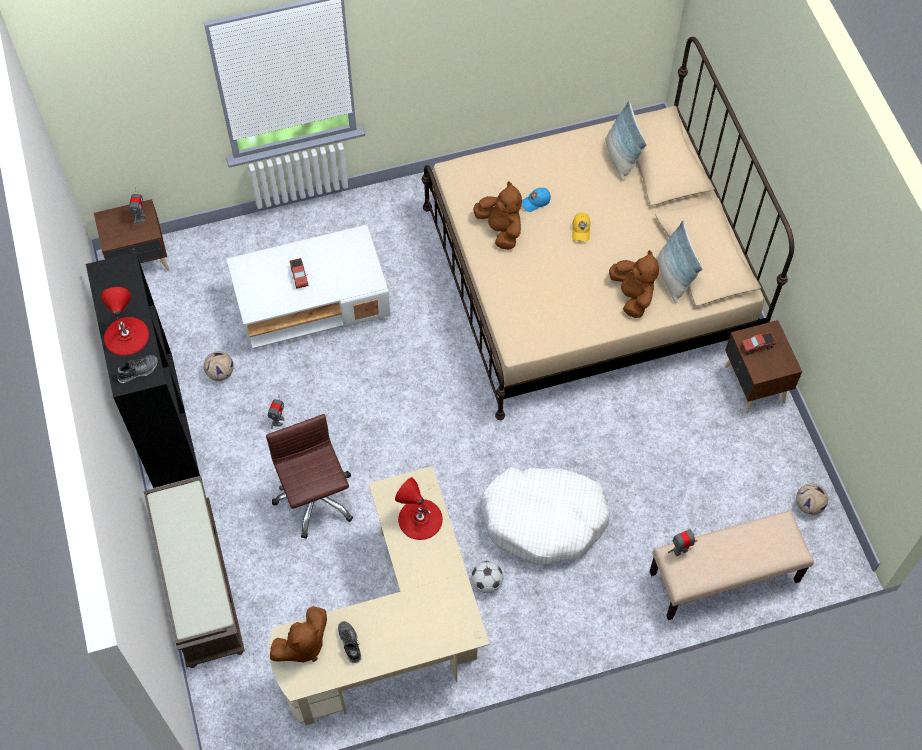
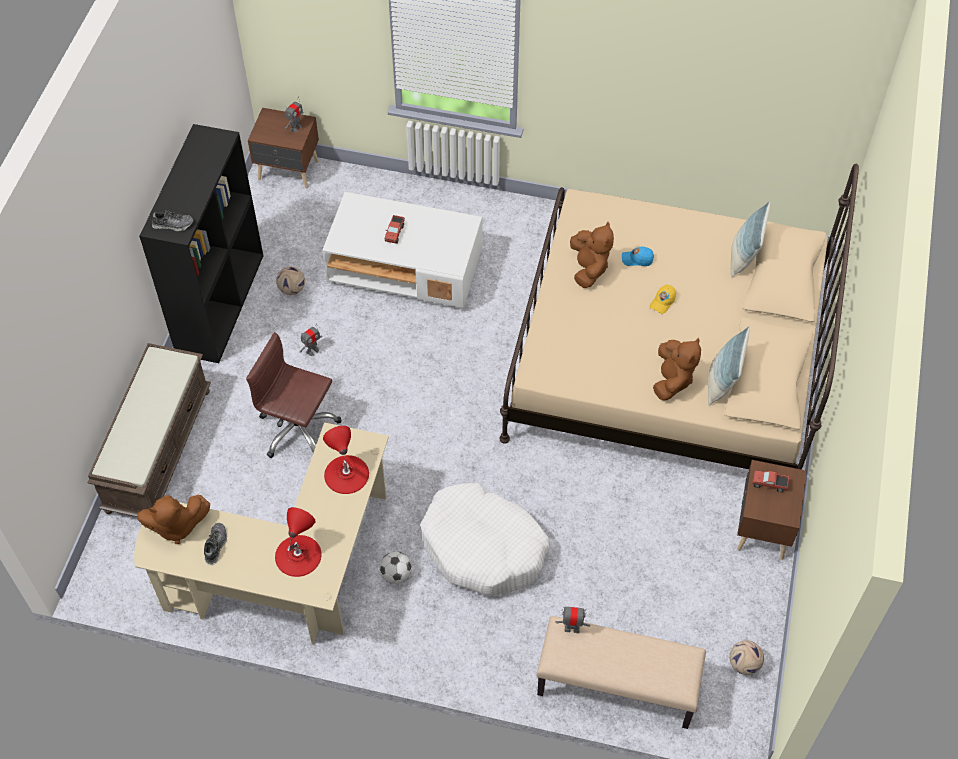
camera: 30 degrees right, 5 degrees down
red table lamp [101,287,149,356] -> red table lamp moved to [275,507,322,577]
brown office chair [266,414,353,539] -> brown office chair turned 75 degrees counterclockwise [246,332,342,458]

